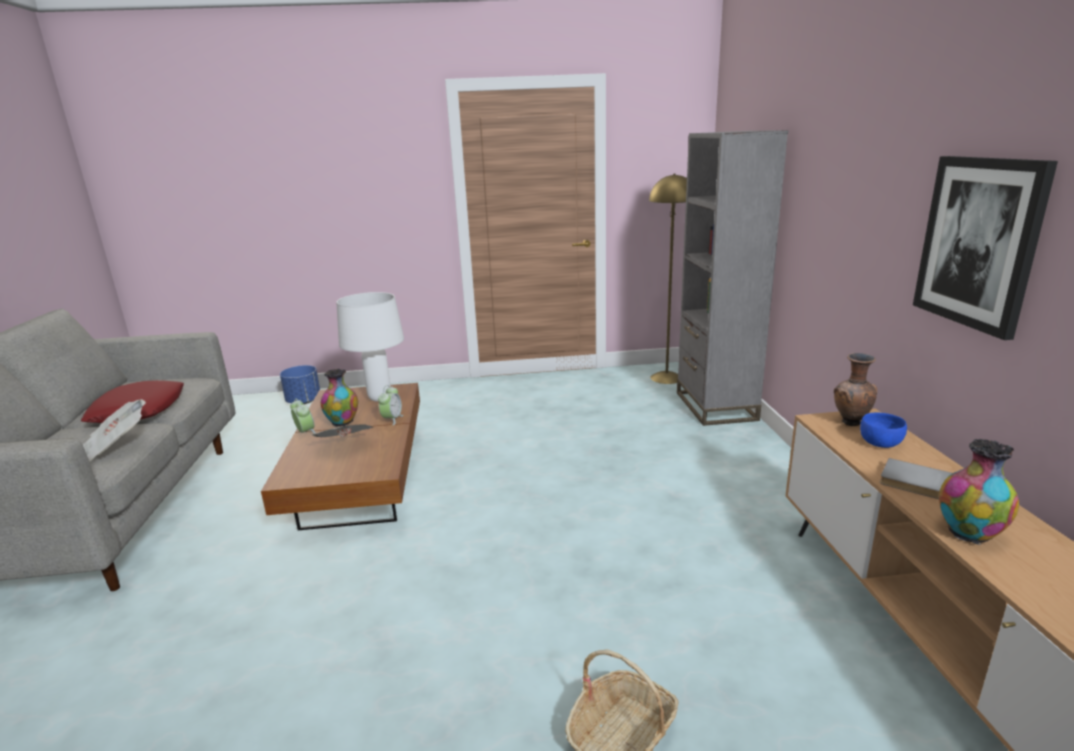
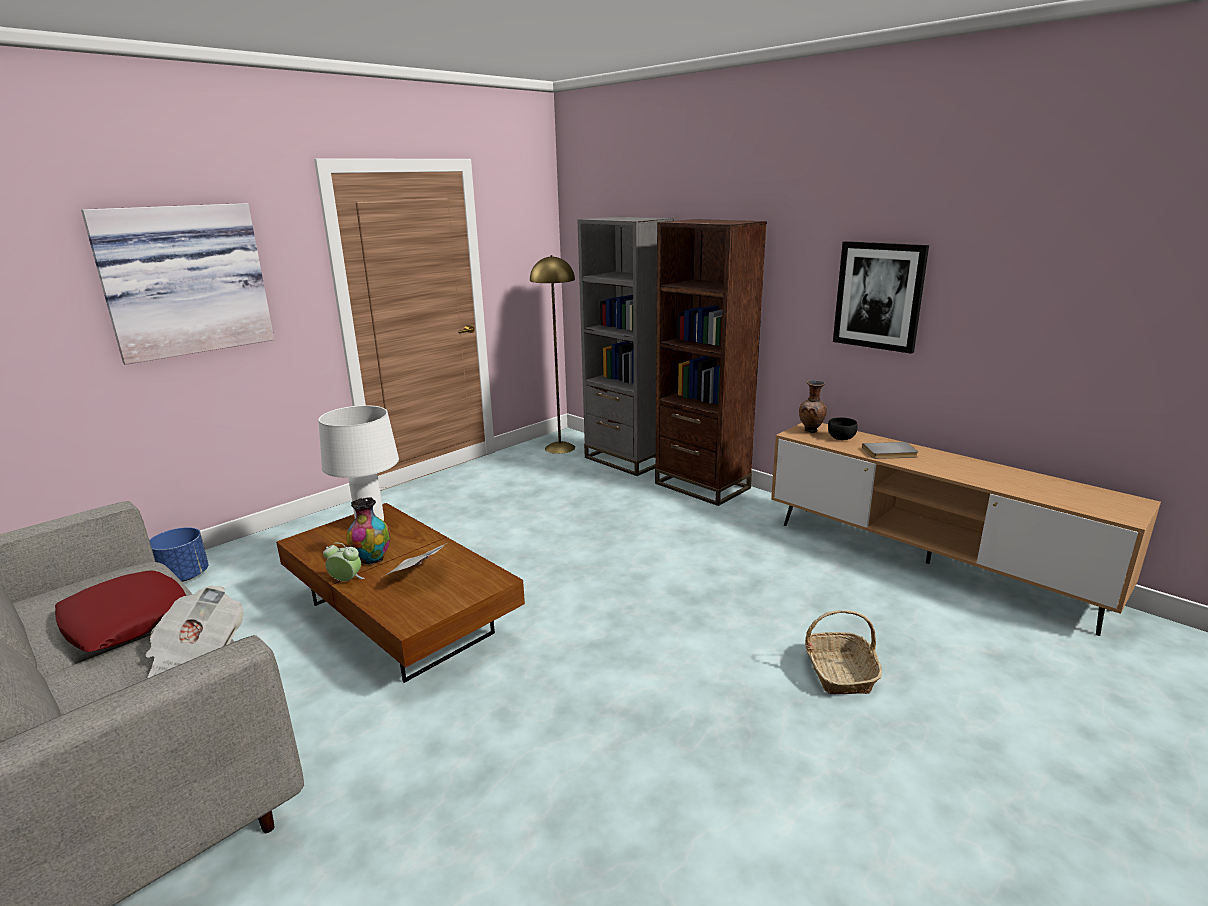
camera: 40 degrees left, 0 degrees up
alarm clock [378,385,403,425] -> none
blue bowl [860,413,907,448] -> black bowl [828,417,858,440]
vase [939,439,1019,545] -> none
none -> picture [81,203,274,365]
none -> brown bookcase [655,219,767,506]

